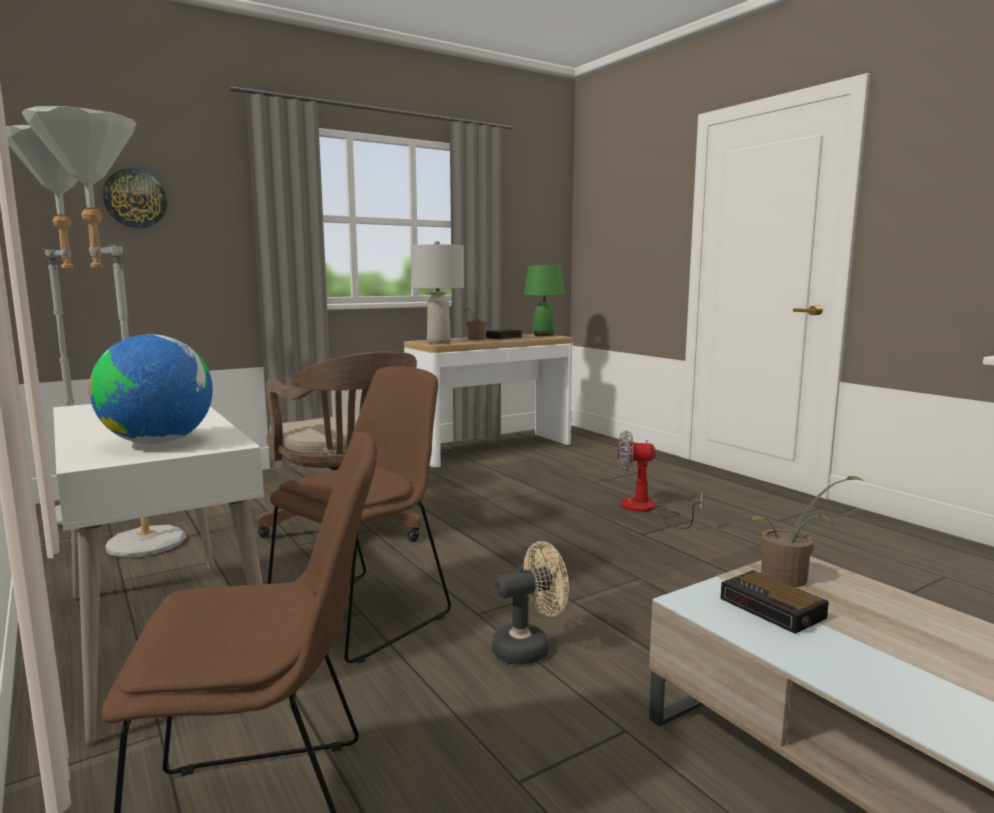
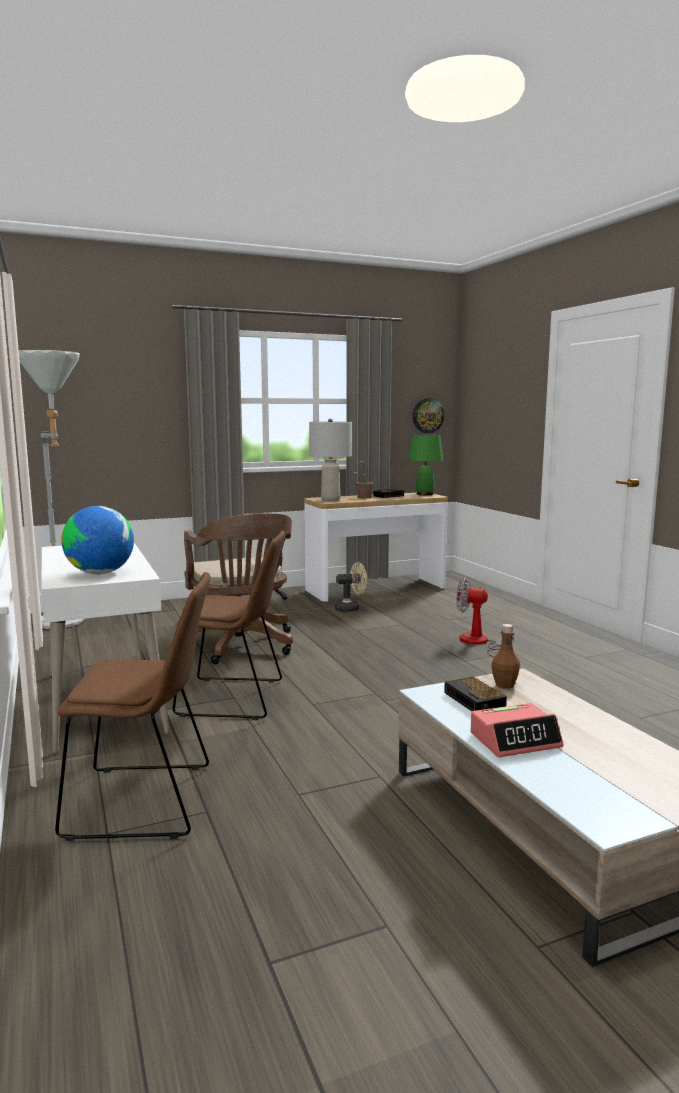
camera: 10 degrees right, 0 degrees up
grey floor lamp [21,106,186,558] -> none
wall clock [102,168,167,228] -> wall clock moved to [413,398,444,433]
brown chair [268,366,451,664] -> brown chair turned 45 degrees clockwise [173,531,285,720]
beige fan [492,541,569,665] -> beige fan moved to [335,562,367,612]
potted plant [750,476,867,587] -> brown bottle [491,624,520,689]
none -> alarm clock [470,703,563,757]

